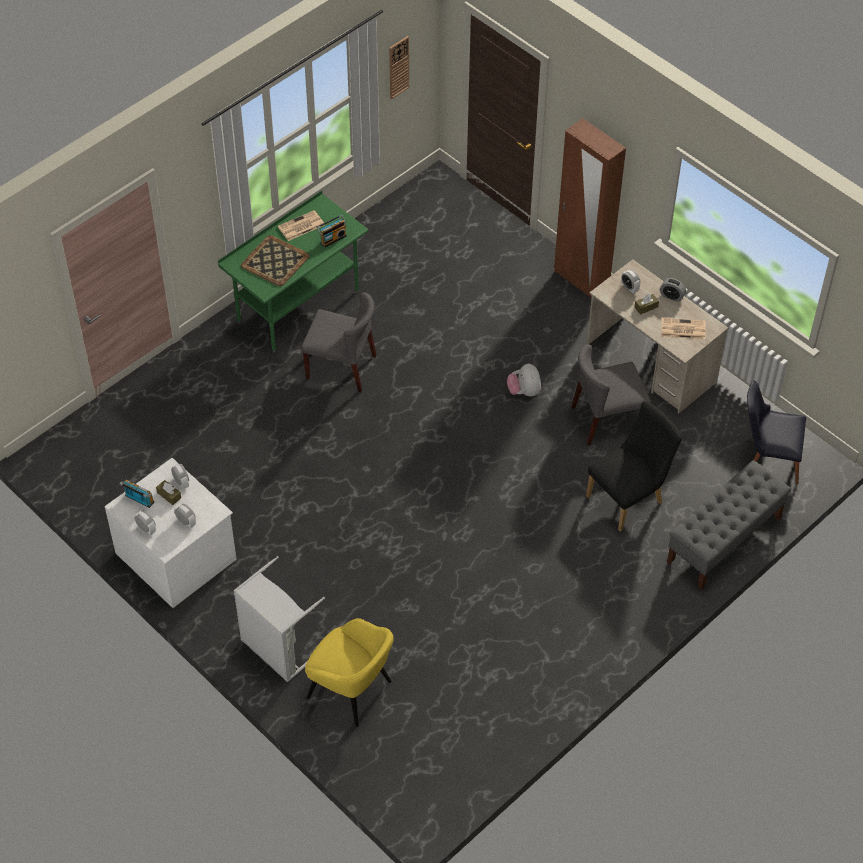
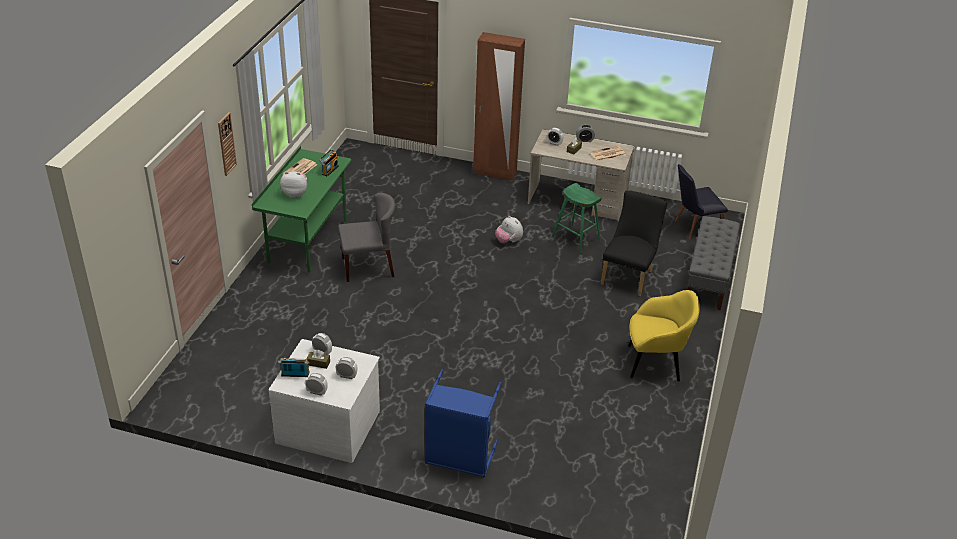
camera: 30 degrees left, 15 degrees down
grey laundry basket [234,556,325,682] -> blue laundry basket [425,369,501,477]
tray [241,235,309,286] -> plush toy [280,172,307,198]
yellow armchair [305,618,394,727] -> yellow armchair moved to [628,290,700,382]
wall clock [389,36,409,99] -> wall clock moved to [218,112,237,176]
grey chair [571,345,651,445] -> green stool [552,183,602,254]

